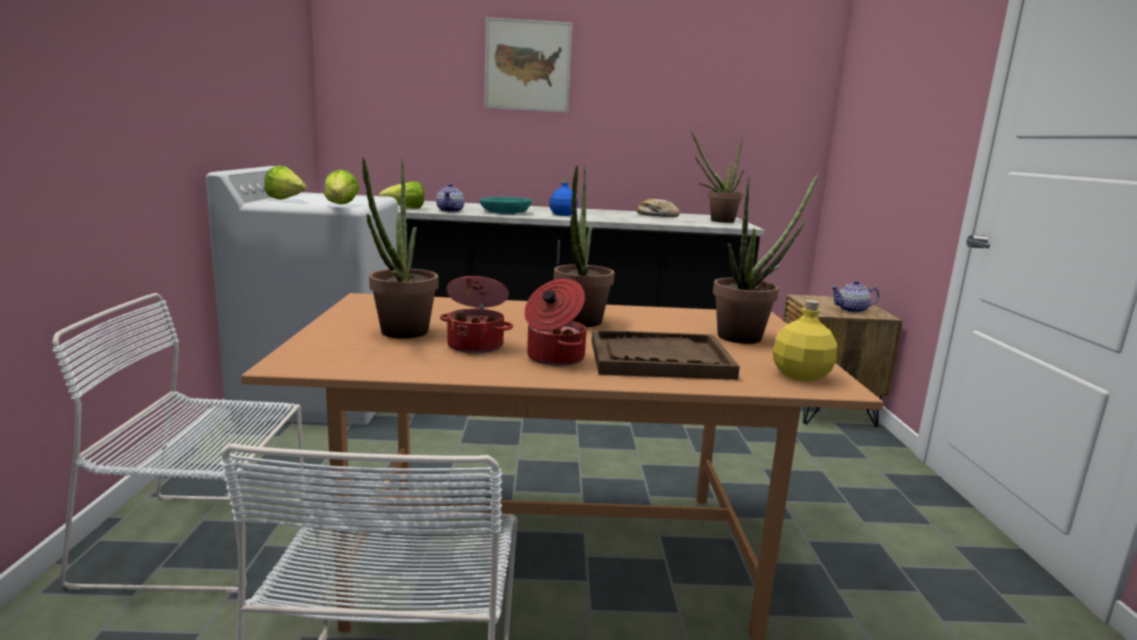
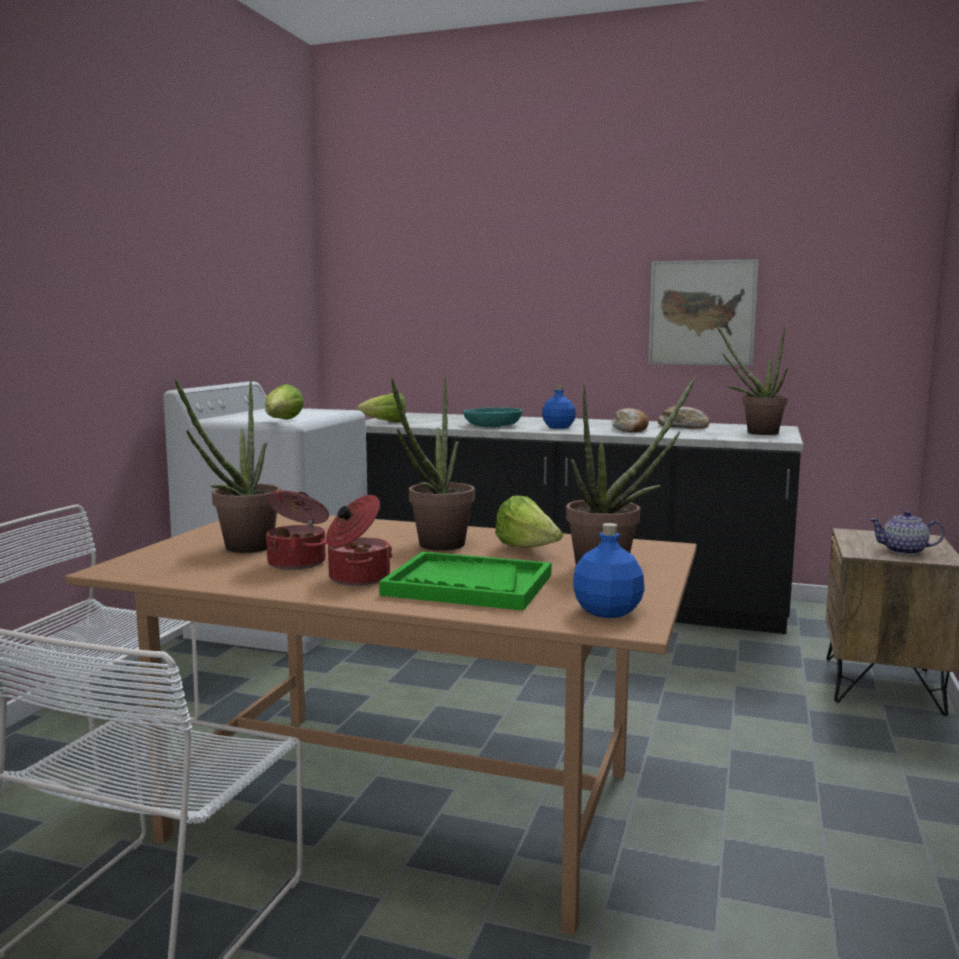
camera: 20 degrees right, 5 degrees down
lettuce [264,165,307,200] -> lettuce moved to [495,496,563,548]
teapot [436,183,464,212] -> none
picture [484,17,572,113] -> picture moved to [648,259,759,366]
brown tray [592,330,740,380] -> green tray [379,552,552,611]
yellow bottle [773,300,837,382] -> blue bottle [573,523,645,618]
none -> bread [612,408,649,432]

